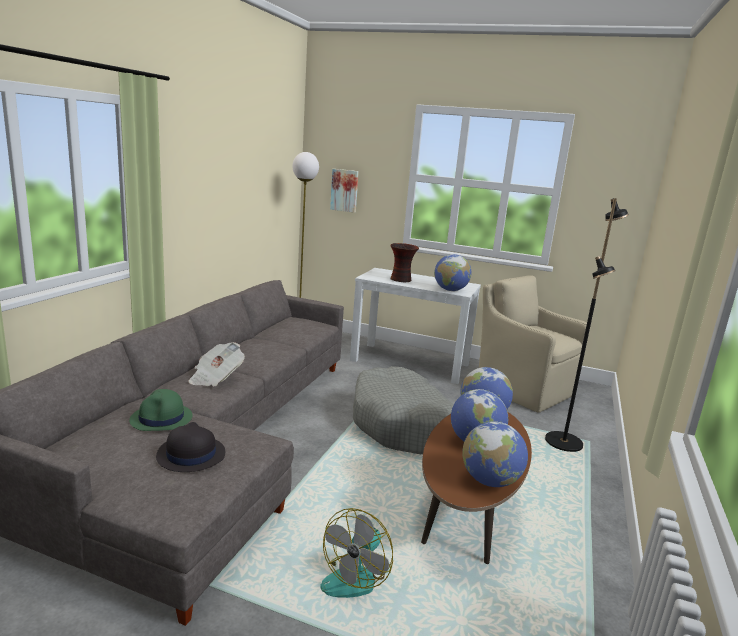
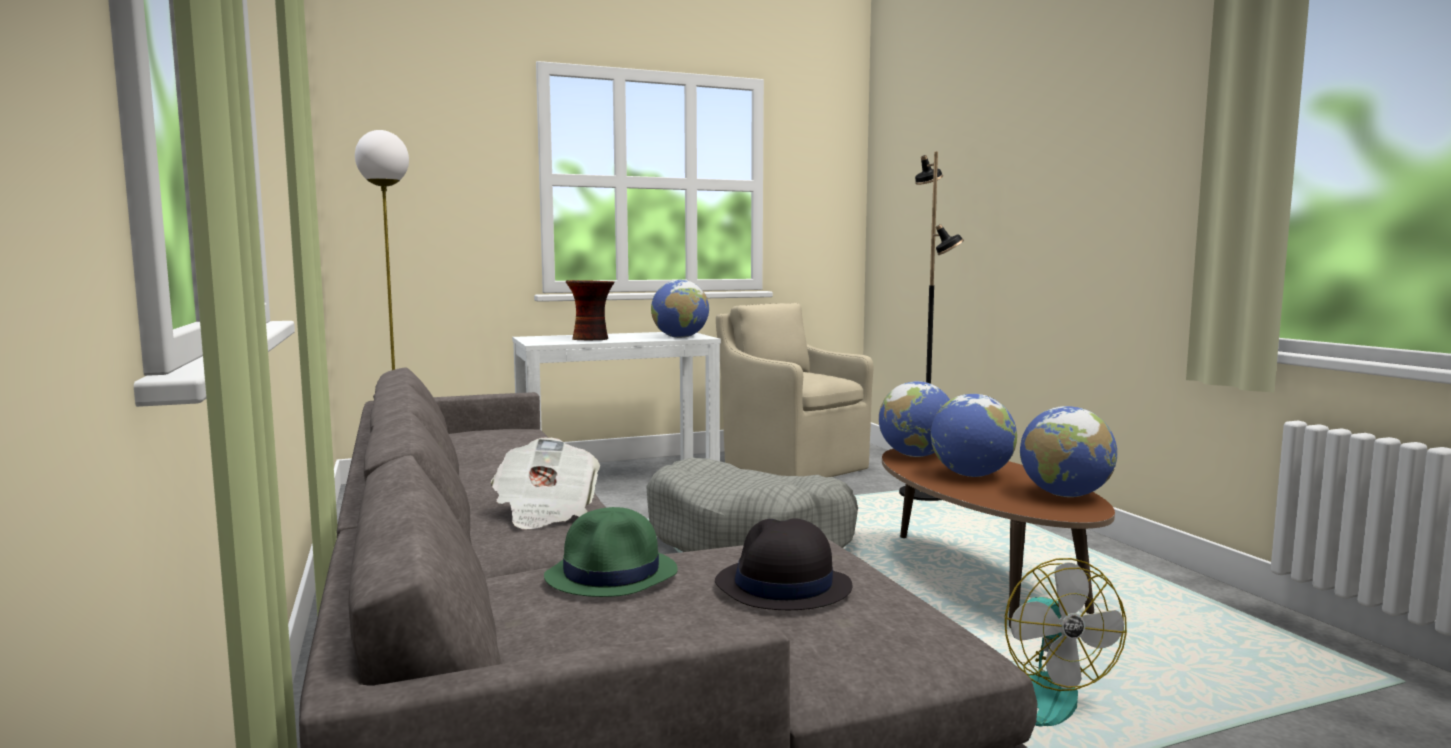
camera: 40 degrees left, 10 degrees down
picture [330,169,359,213] -> none
beige armchair [479,275,590,413] -> beige armchair turned 45 degrees clockwise [716,303,874,477]

